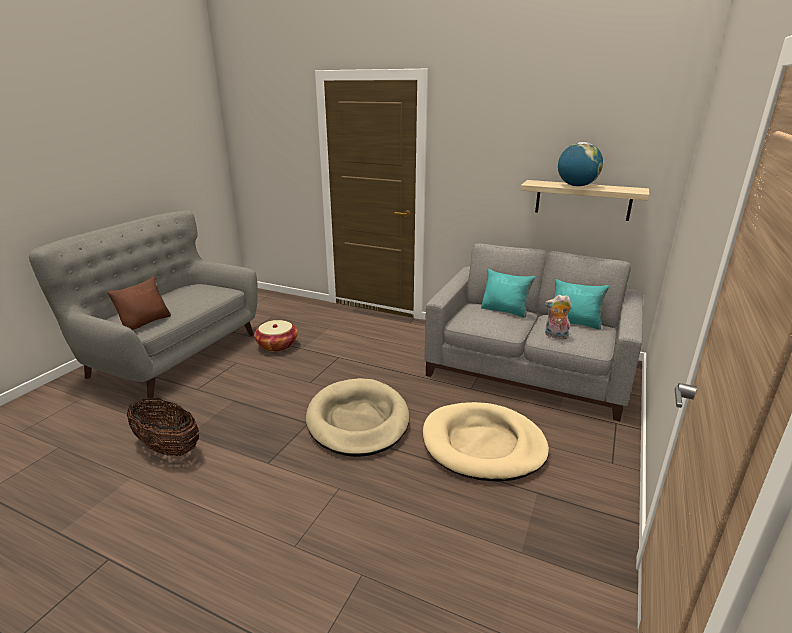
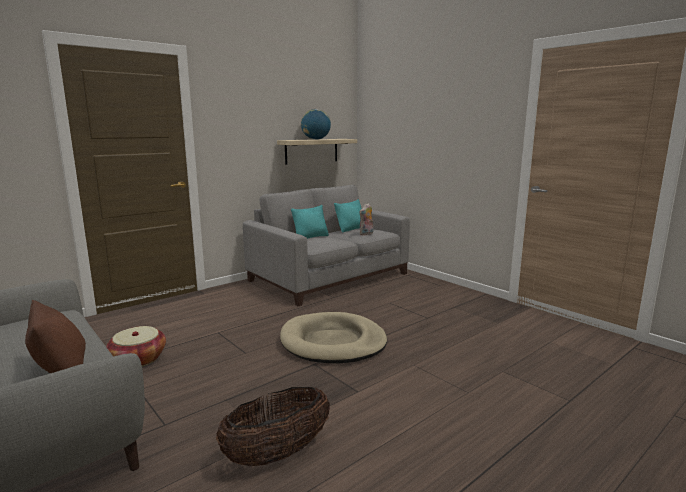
camera: 65 degrees left, 10 degrees down
beige dog bed [423,402,549,482] -> none

